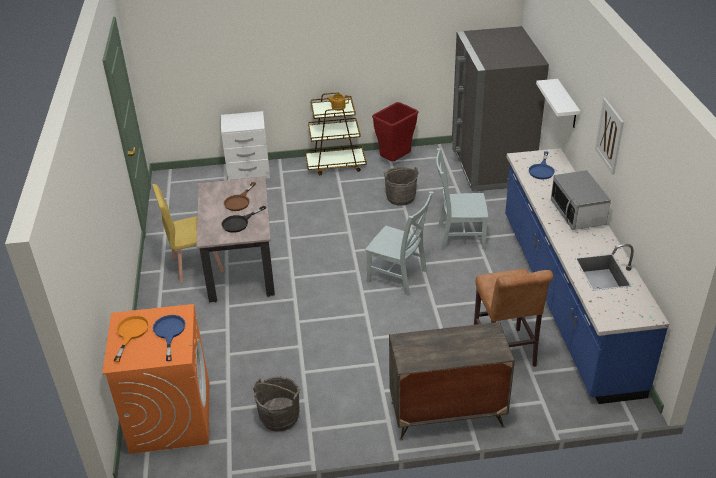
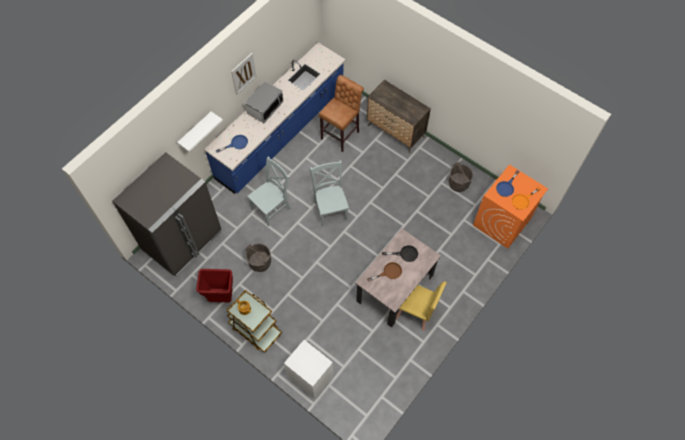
camera: 135 degrees left, 25 degrees up
grey chair [436,148,488,250] -> grey chair turned 90 degrees counterclockwise [248,156,291,227]

